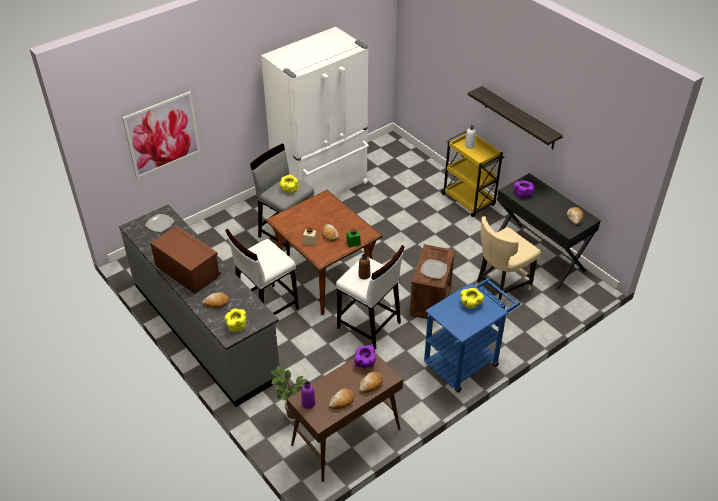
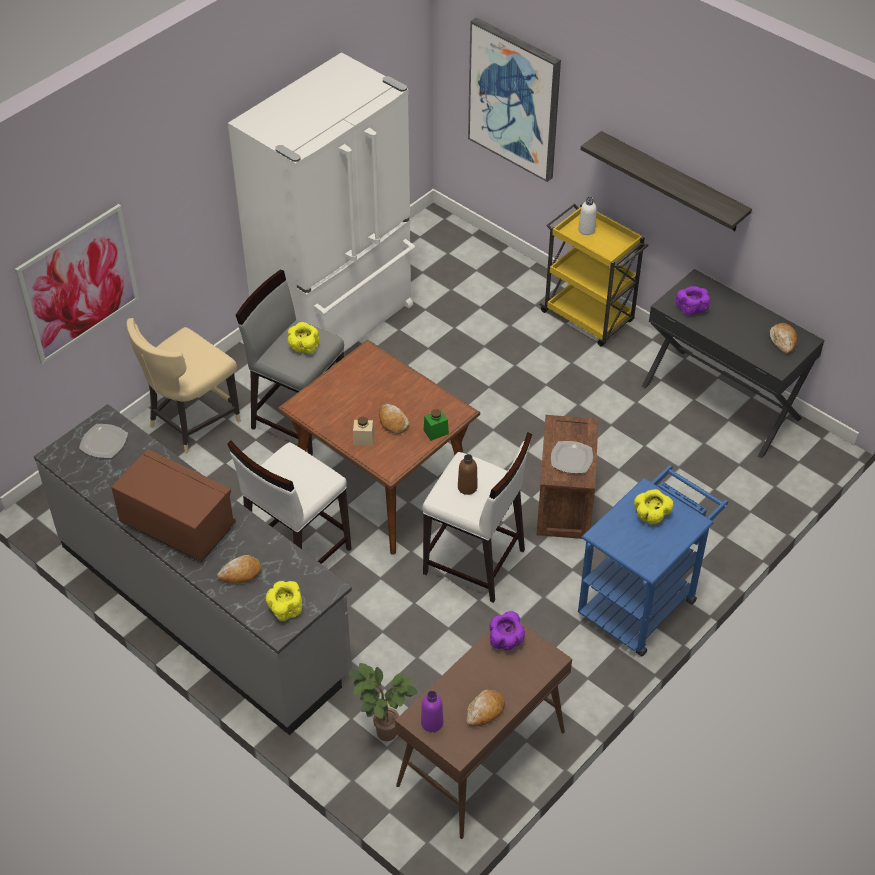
camera: 10 degrees left, 5 degrees up
bread [359,372,383,393] -> none
beige chair [475,216,541,301] -> beige chair moved to [127,318,241,454]
none -> picture [468,18,561,182]

